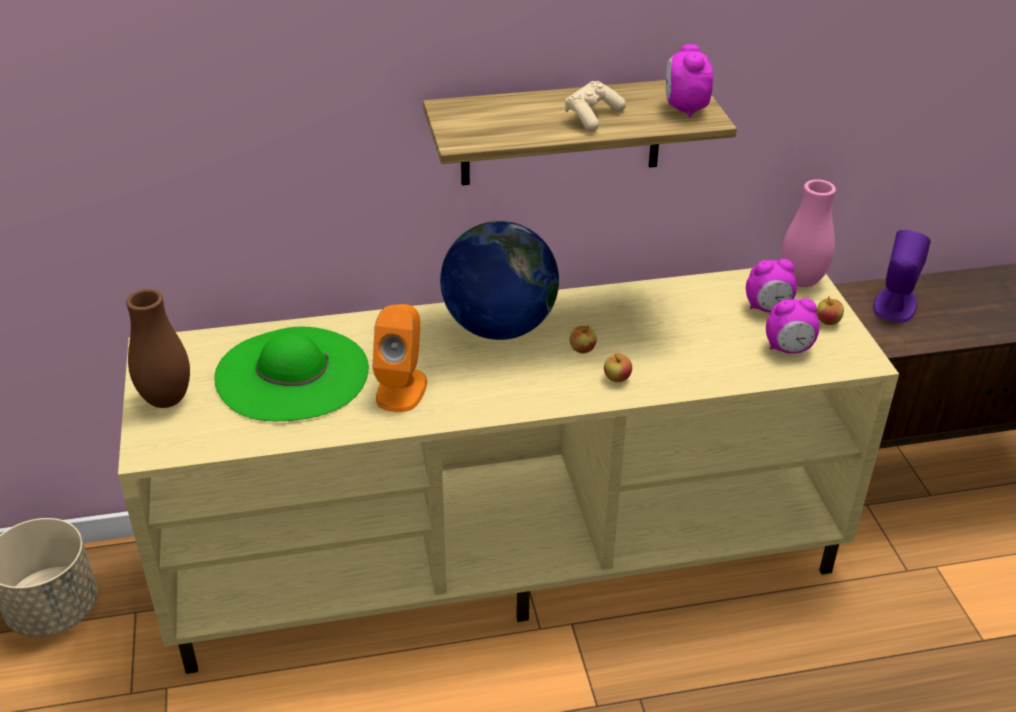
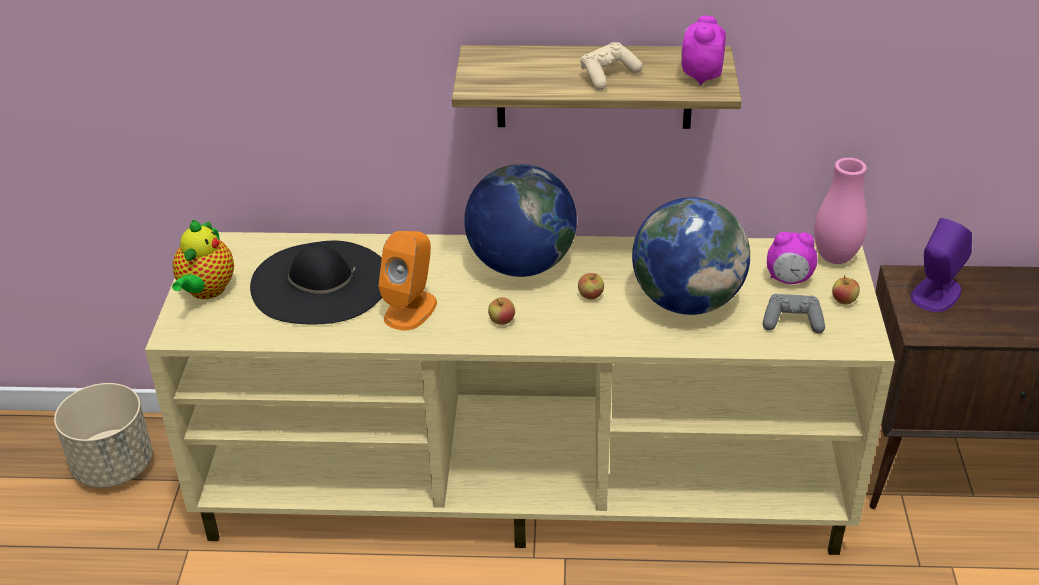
camera: 15 degrees right, 0 degrees up
brown vase [126,289,190,408] -> teapot [172,220,234,299]
green hat [214,327,369,421] -> black hat [250,241,382,324]
apple [604,354,632,382] -> apple moved to [488,297,515,325]
alarm clock [766,298,820,354] -> grey game controller [763,294,825,333]
none -> globe [632,198,750,315]

